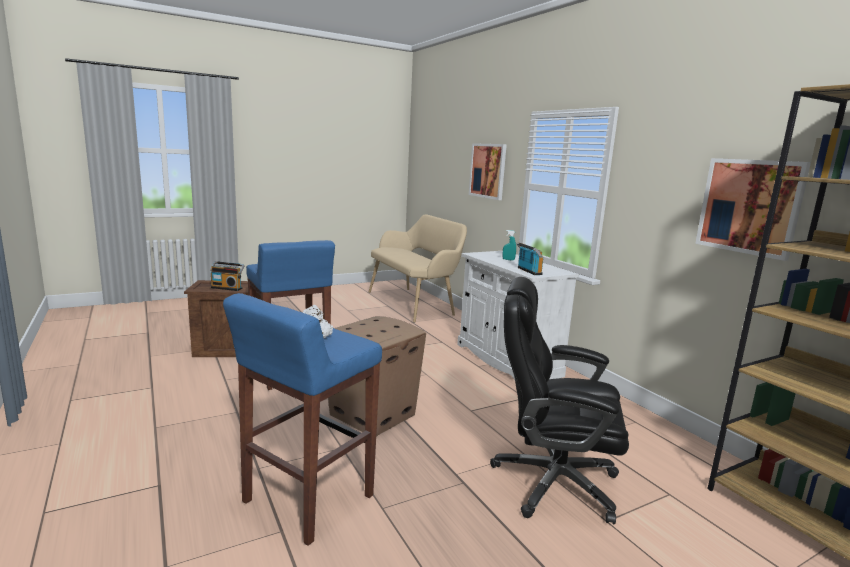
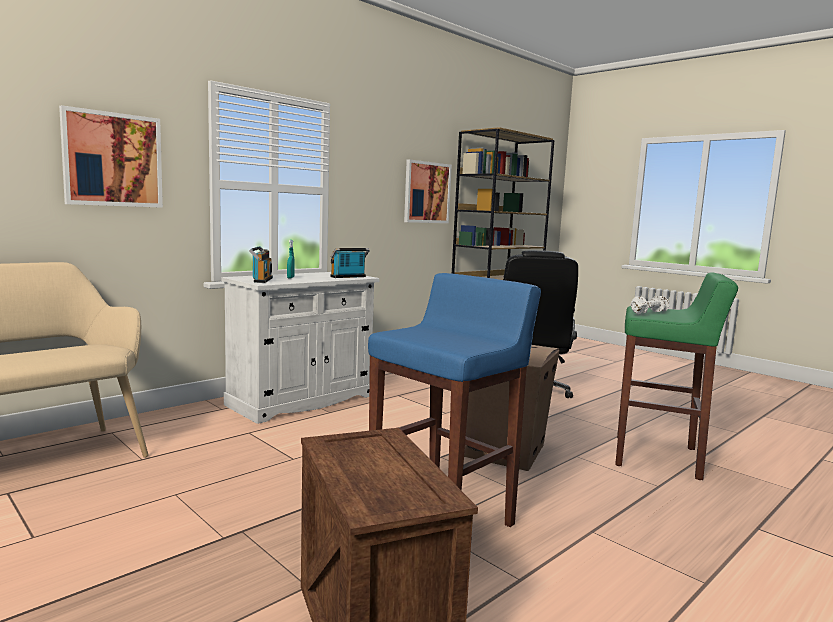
camera: 105 degrees left, 5 degrees down
radio [210,261,244,291] -> radio moved to [249,246,273,283]
blue stool [223,293,382,546] -> green stool [615,273,738,480]

